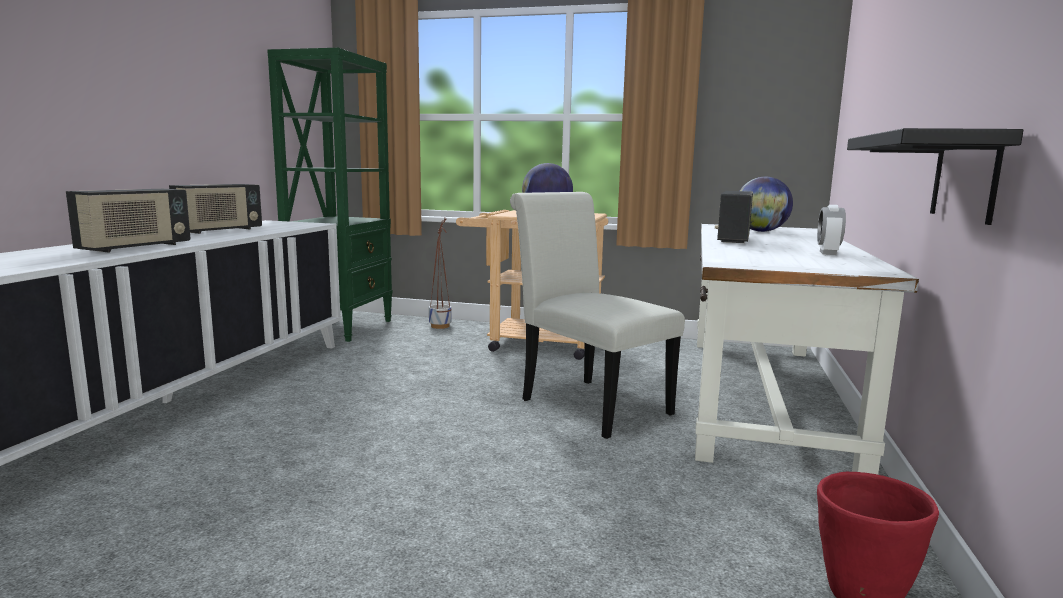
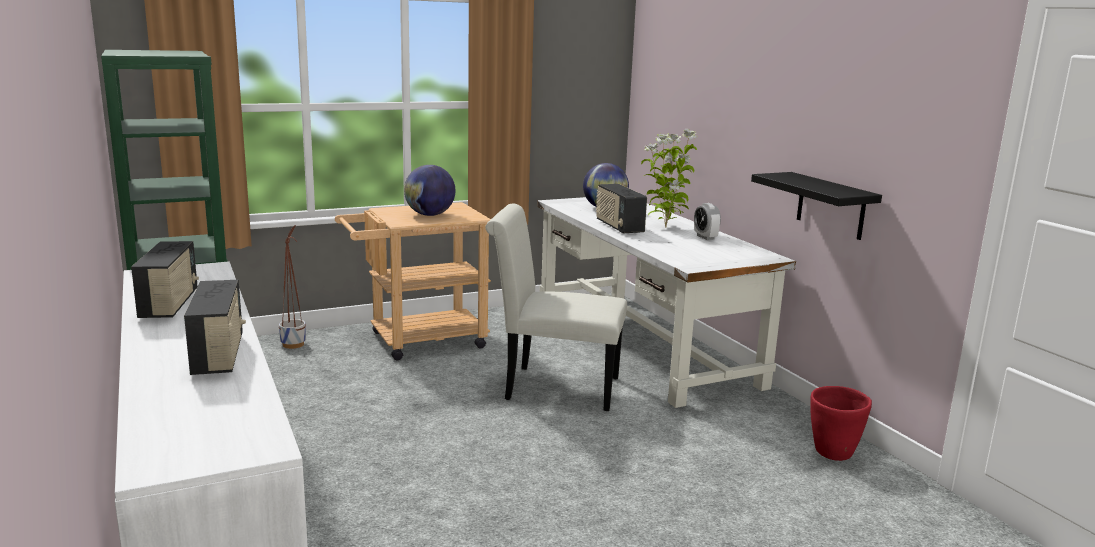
camera: 40 degrees left, 5 degrees up
none -> potted plant [641,129,697,228]

